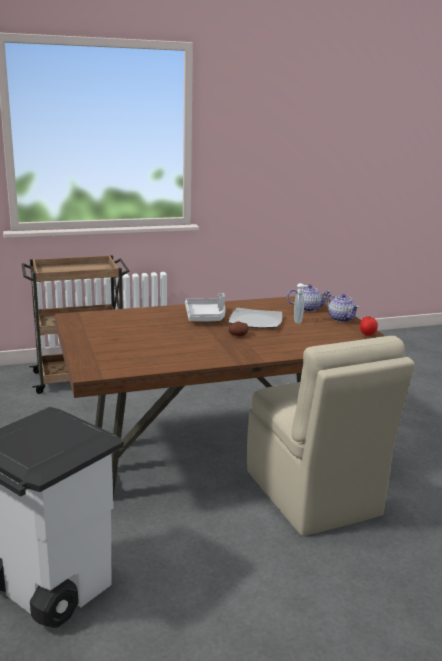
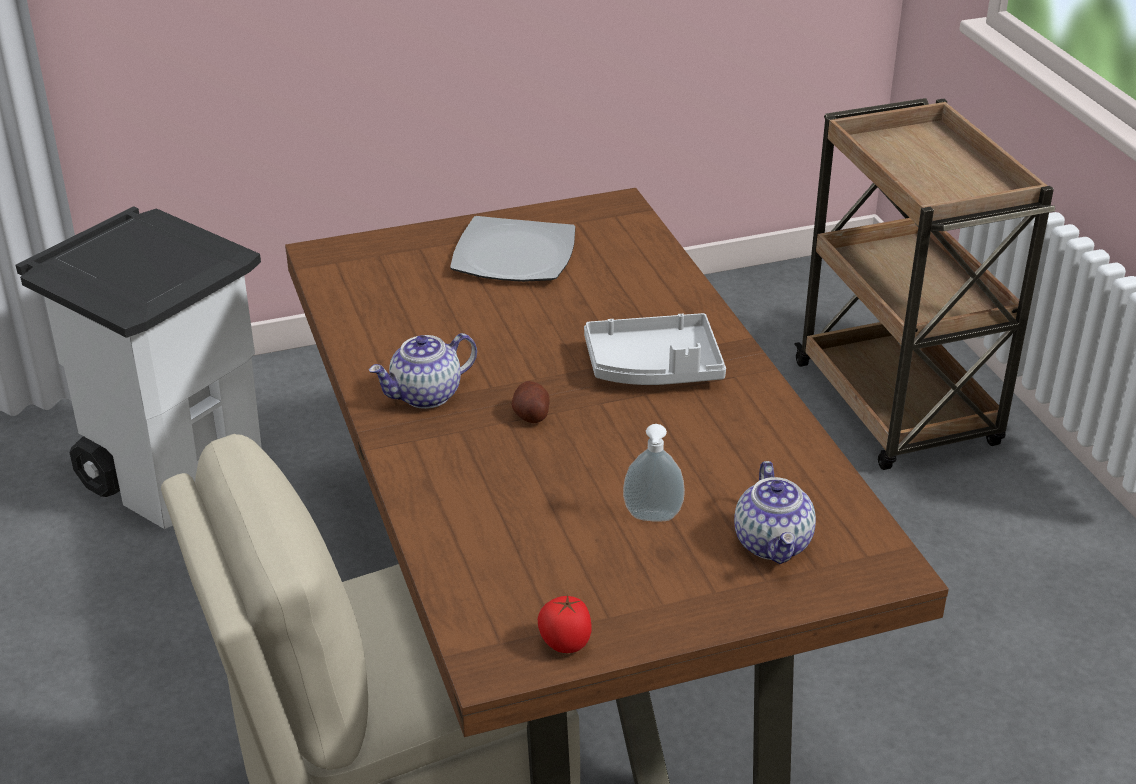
camera: 90 degrees right, 15 degrees up
plate [229,308,282,328] -> plate moved to [450,216,575,282]
teapot [327,294,359,322] -> teapot moved to [369,333,477,409]

